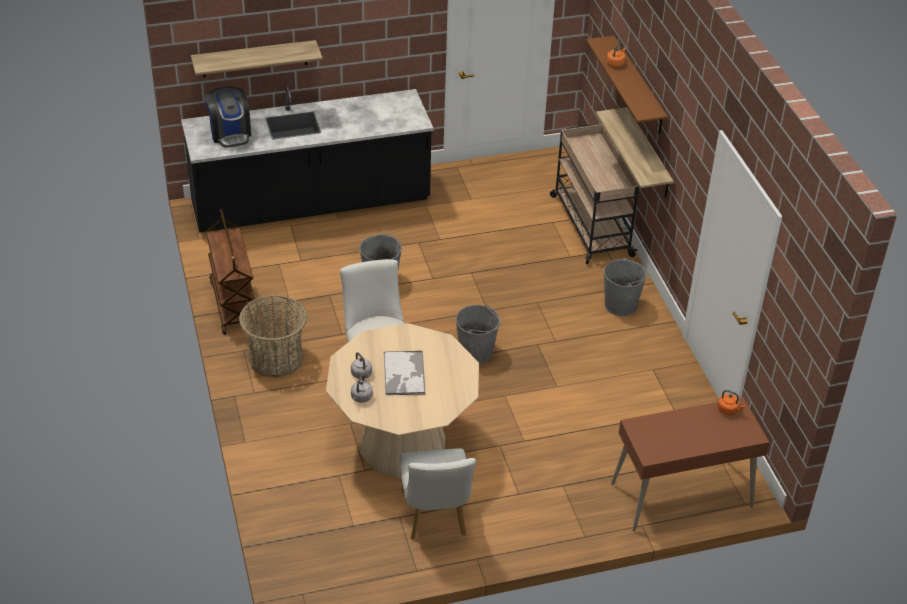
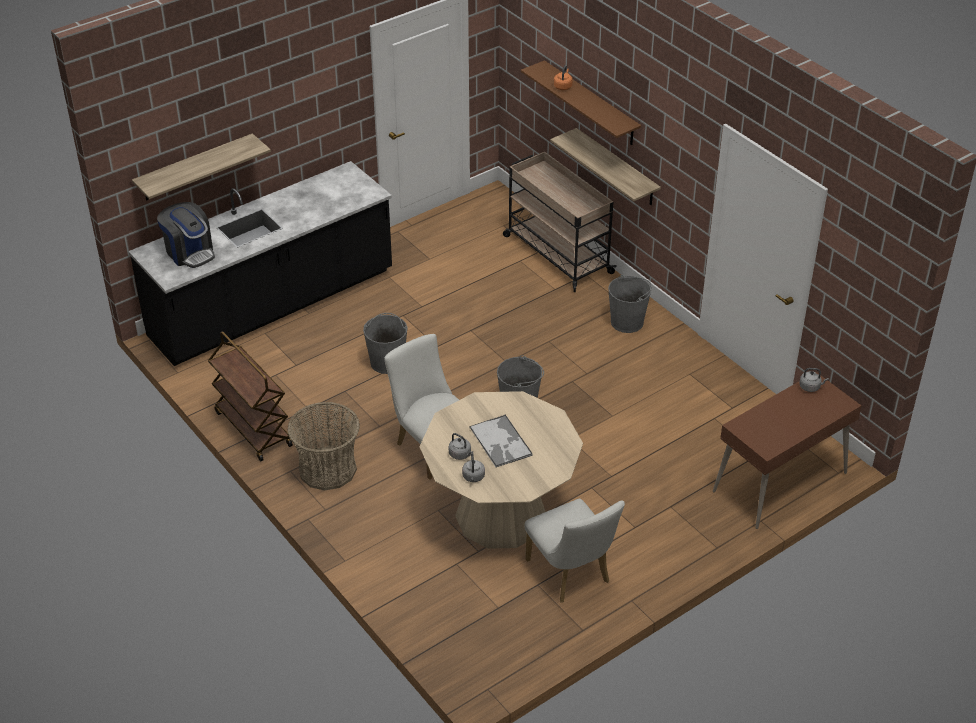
camera: 20 degrees left, 0 degrees up
orange kettle [717,390,746,415] -> grey kettle [799,368,829,392]

